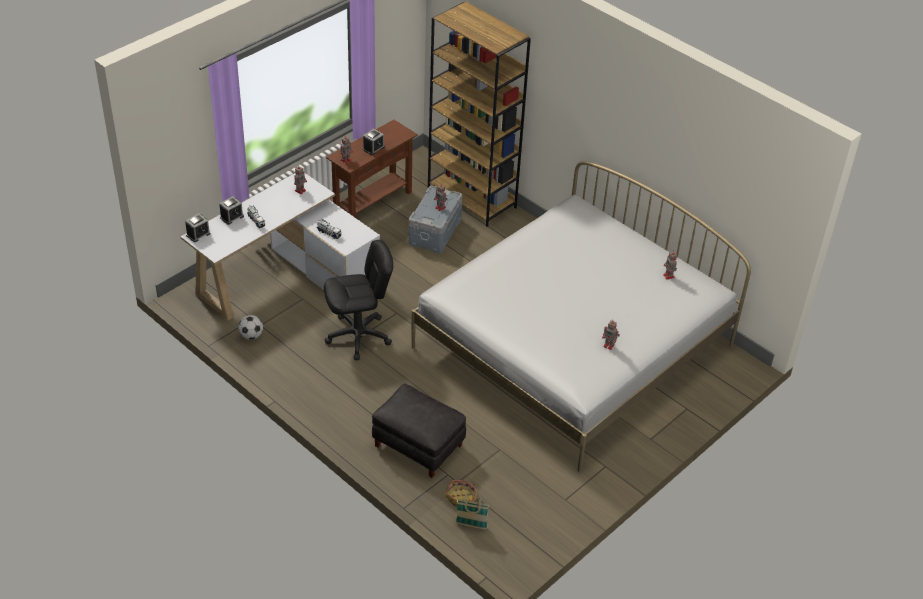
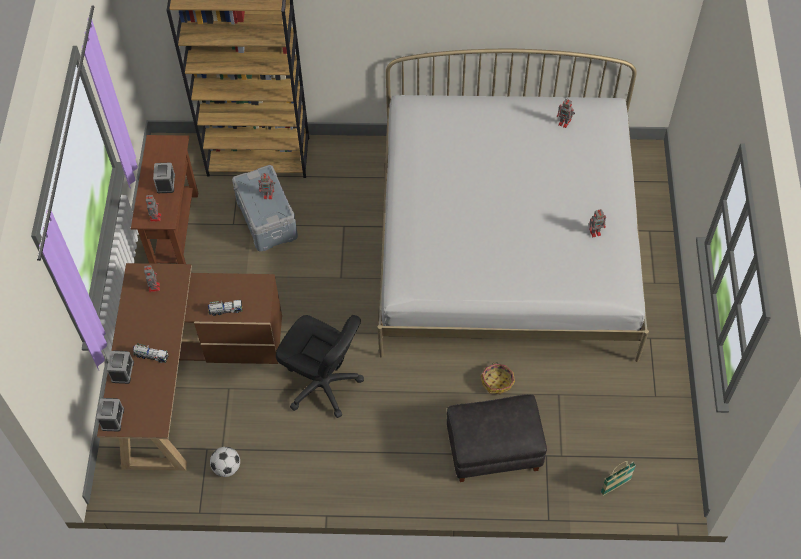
camera: 40 degrees left, 15 degrees up
white desk [180,173,380,320] -> brown desk [97,263,282,471]
black office chair [324,240,393,360] -> black office chair turned 90 degrees clockwise [276,315,364,418]
basket [445,480,477,507] -> basket moved to [481,362,515,394]

